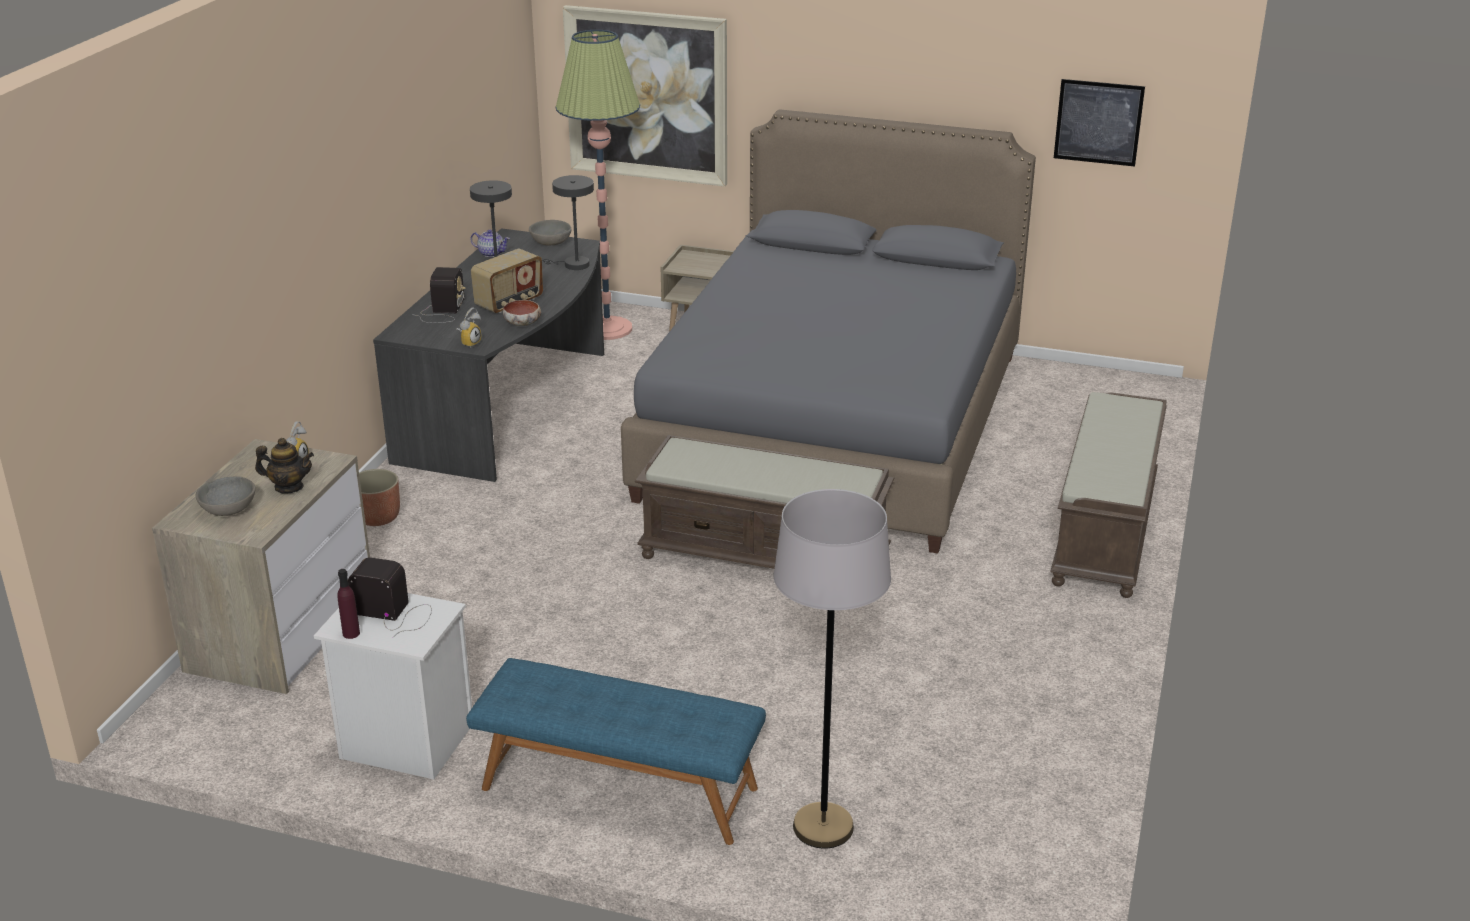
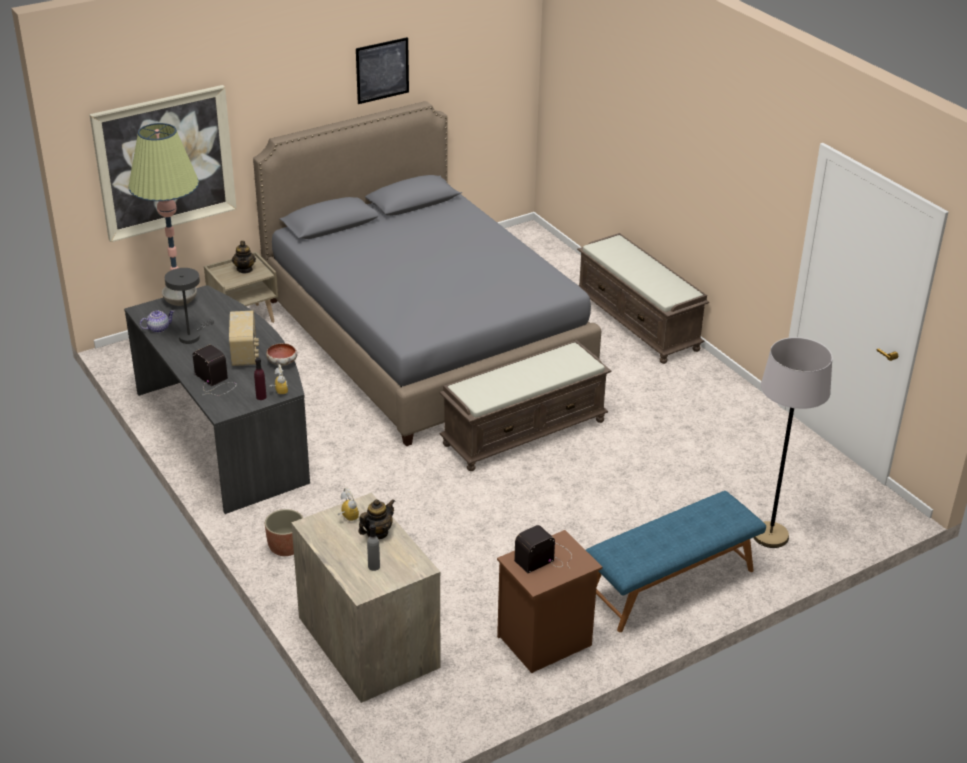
camera: 50 degrees left, 5 degrees up
grey bowl [196,477,256,516] -> grey bottle [367,524,380,571]
white nightstand [314,593,472,780] -> brown nightstand [497,530,602,673]
purple bottle [337,569,360,639] -> purple bottle moved to [254,358,267,400]
grey table lamp [542,175,594,270] -> none
picture [1054,79,1145,166] -> picture moved to [356,37,409,104]
none -> teapot [232,241,256,273]

